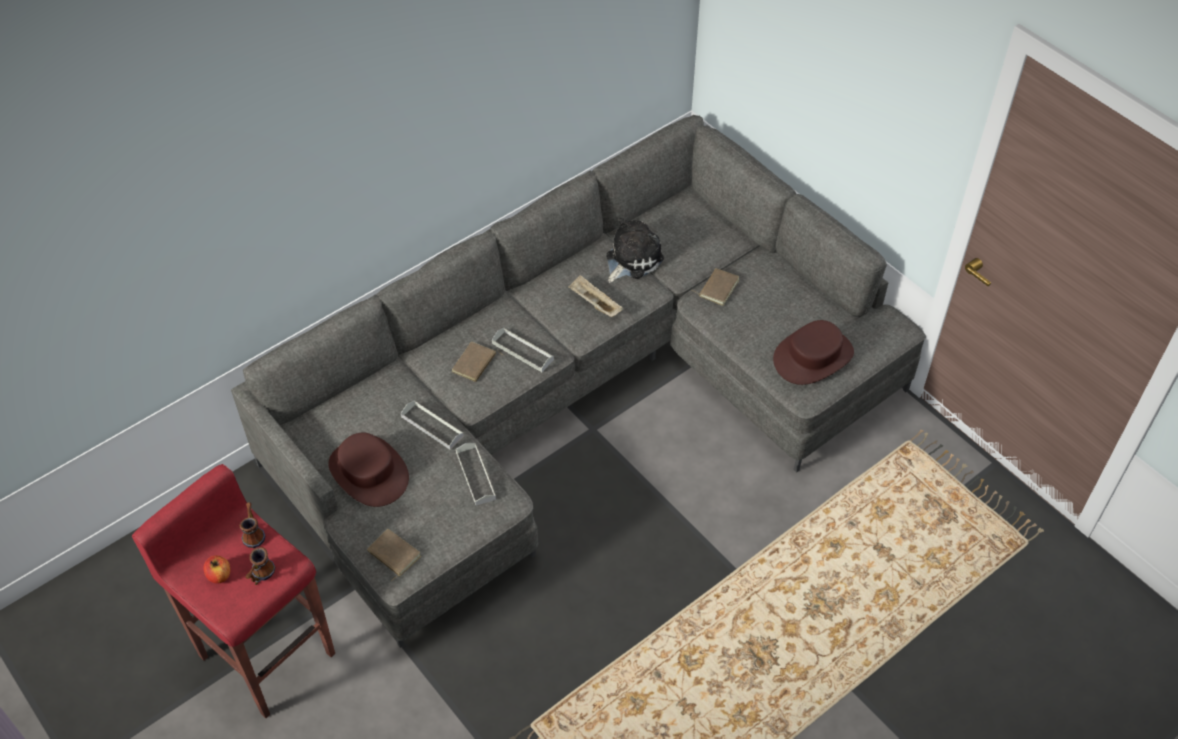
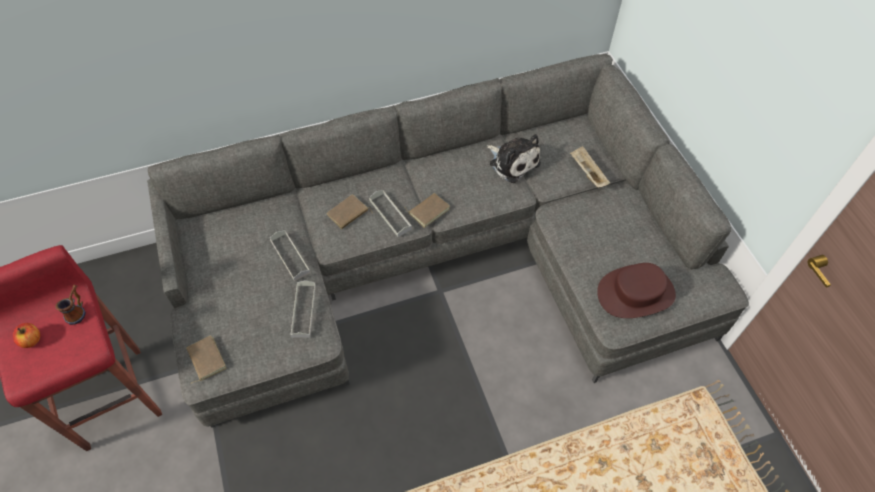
camera: 20 degrees right, 5 degrees up
mug [245,547,276,585] -> none
brown hat [328,433,409,507] -> none
beige tray [568,275,623,317] -> beige tray moved to [570,146,610,188]
plush toy [606,218,664,283] -> plush toy turned 75 degrees clockwise [487,134,541,183]
brown book [692,268,739,306] -> brown book moved to [405,193,450,228]

